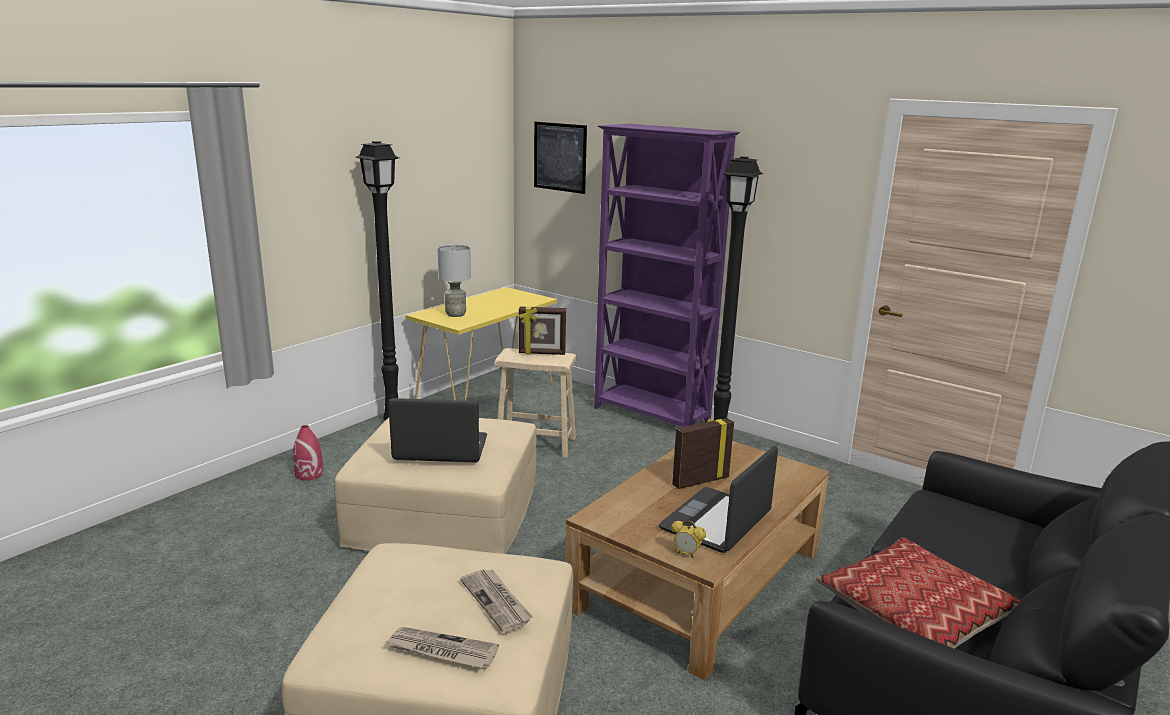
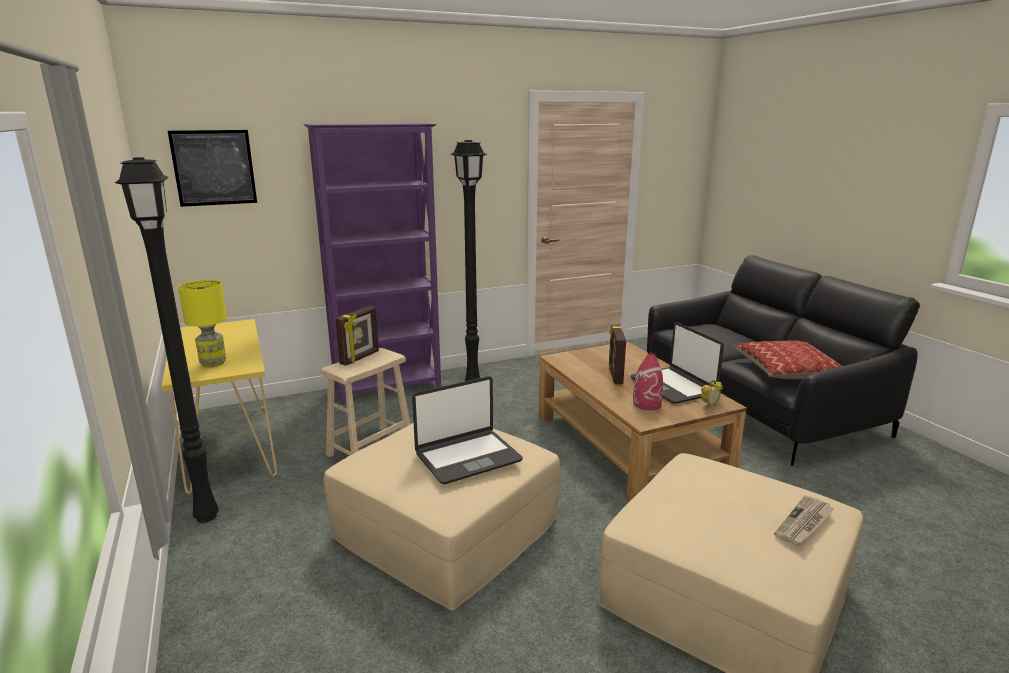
camera: 60 degrees left, 0 degrees up
red vase [293,425,324,480] -> red vase moved to [633,353,663,410]
laptop [388,398,487,462] -> laptop turned 150 degrees counterclockwise [412,376,523,484]
grey table lamp [438,244,471,317] -> yellow table lamp [178,280,227,367]
newspaper [460,569,533,632] -> none

